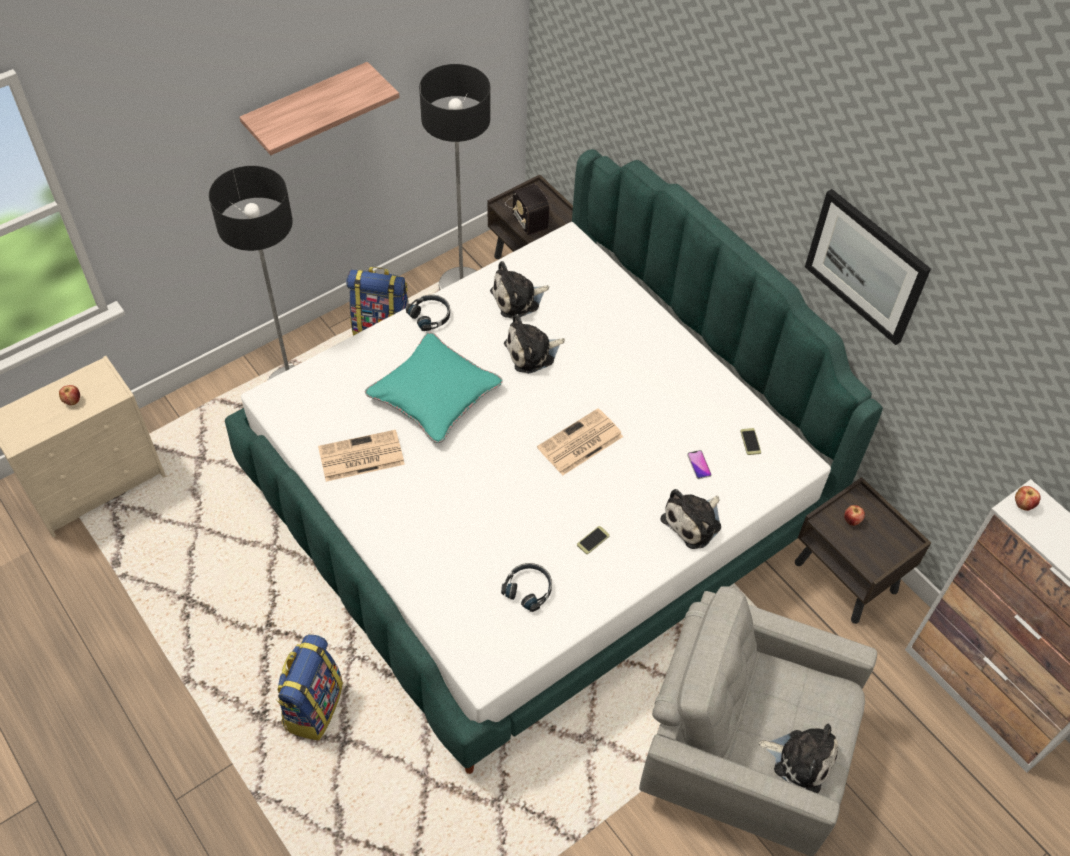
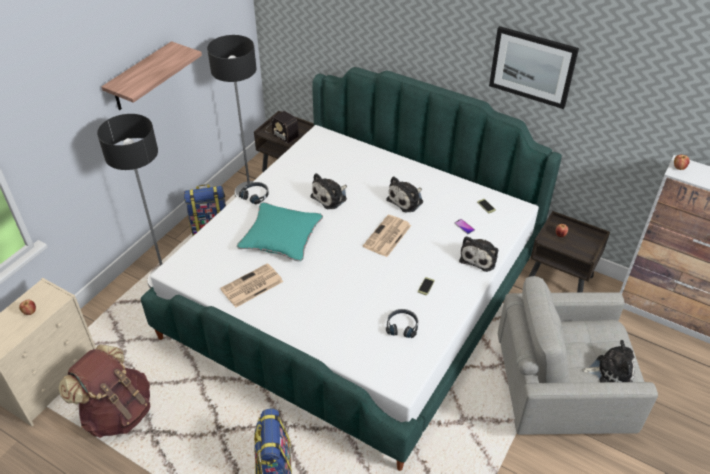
camera: 20 degrees left, 10 degrees down
plush toy [490,261,549,319] -> plush toy moved to [386,176,423,213]
none -> brown backpack [58,345,150,438]

